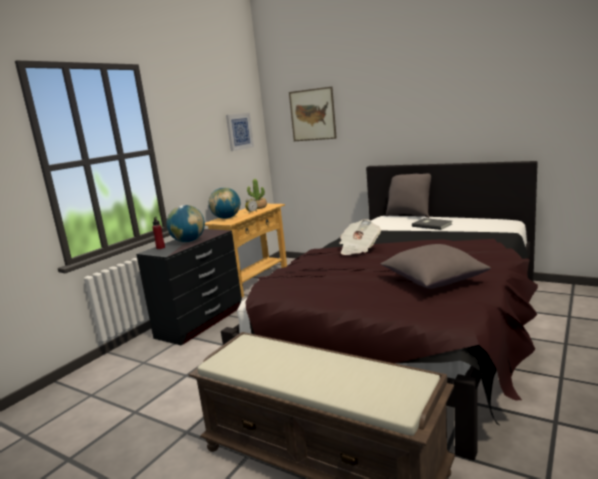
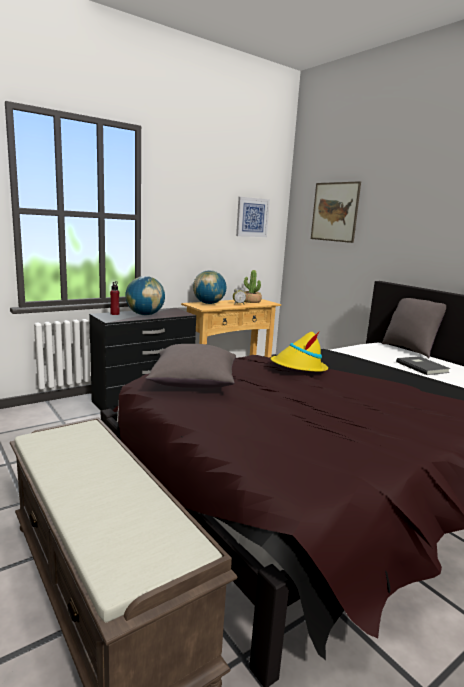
camera: 20 degrees right, 0 degrees up
newspaper [339,219,381,255] -> yellow hat [271,332,328,372]
grey pillow [381,244,491,289] -> grey pillow moved to [145,344,236,388]

